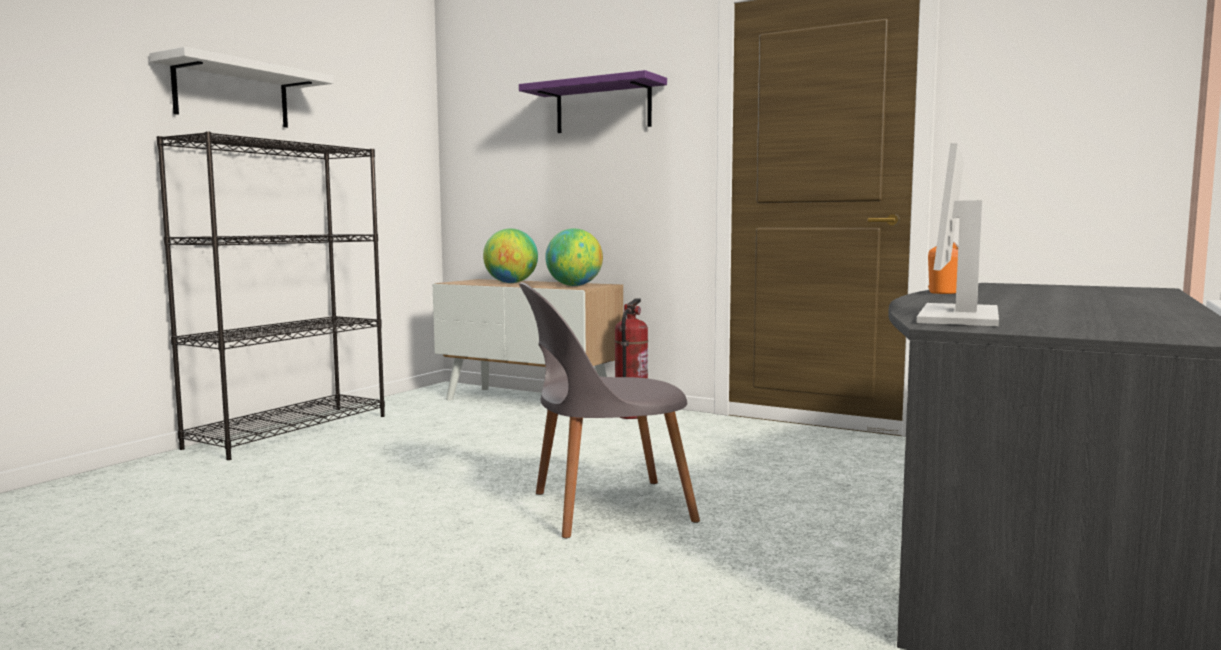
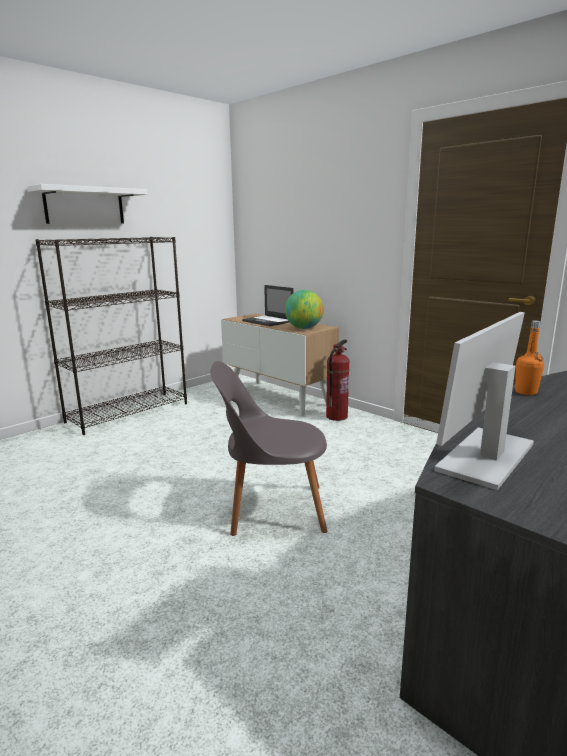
camera: 15 degrees right, 10 degrees up
globe [483,229,538,283] -> laptop [242,285,293,326]
purple shelf [519,70,667,133] -> none

